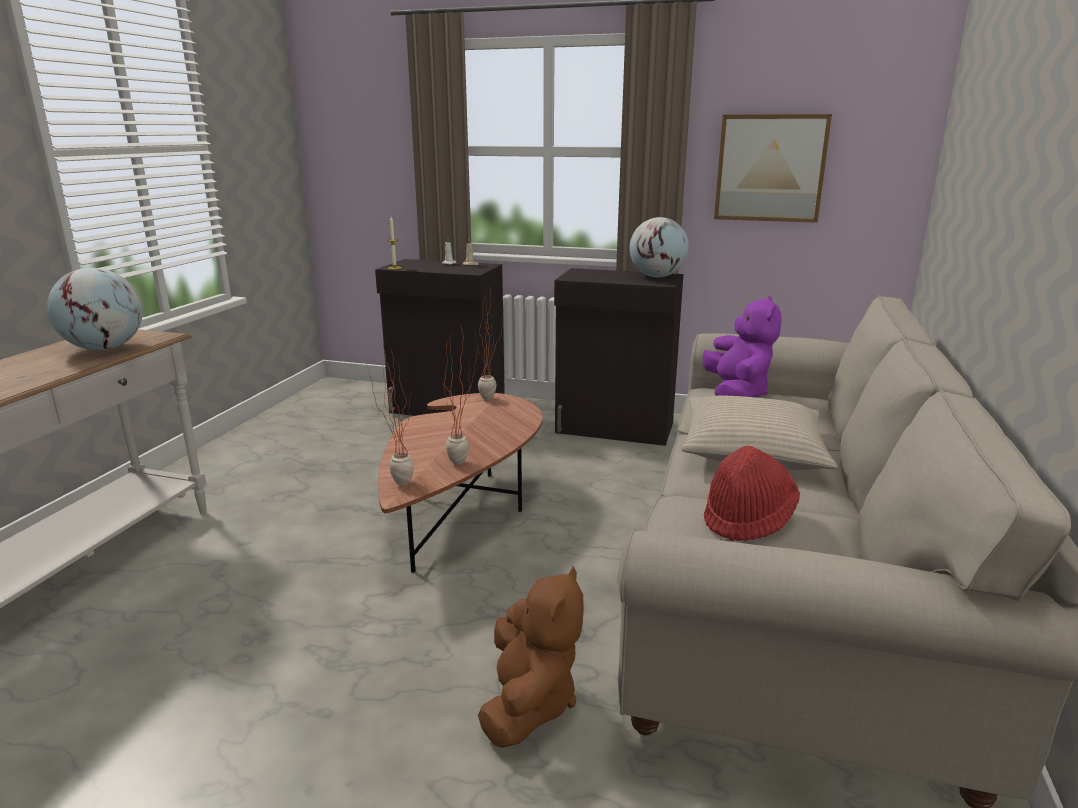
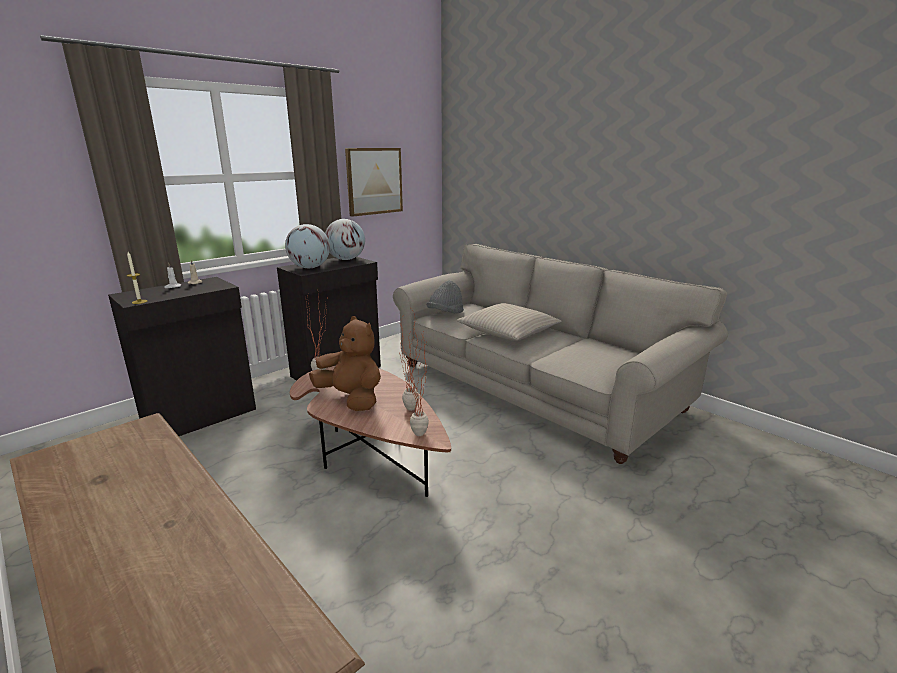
camera: 60 degrees left, 0 degrees up
globe [47,268,143,351] -> globe moved to [285,224,330,268]
brown plush toy [478,566,584,748] -> brown plush toy moved to [309,316,381,411]
purple plush toy [702,296,782,397] -> grey hat [426,281,464,313]
red hat [704,446,800,541] -> none

